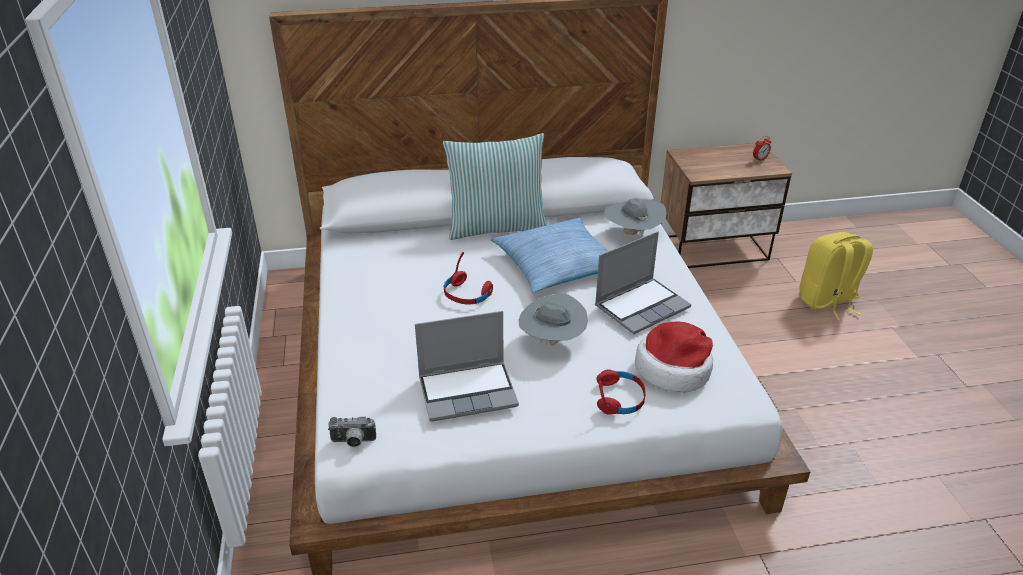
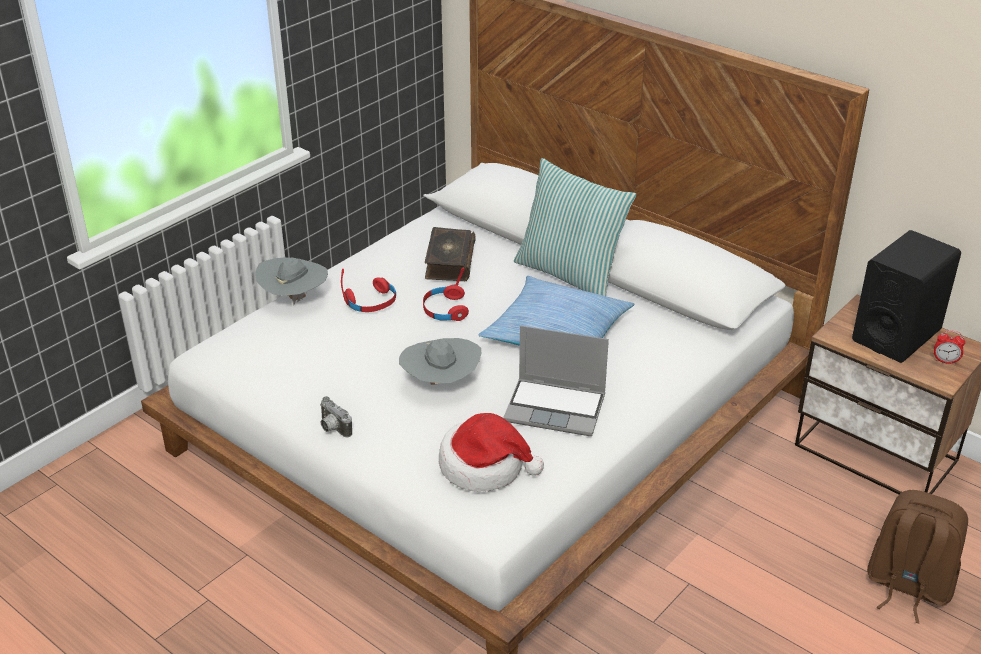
camera: 50 degrees right, 0 degrees up
camera [328,417,376,447] -> camera moved to [320,396,352,438]
laptop [415,311,519,422] -> none
red headphones [597,369,646,415] -> red headphones moved to [341,269,396,312]
grey hat [604,198,666,238] -> grey hat moved to [255,257,328,306]
yellow backpack [799,232,873,321] -> brown backpack [867,490,968,623]
none -> book [425,227,476,281]
none -> black speaker [852,230,961,363]

